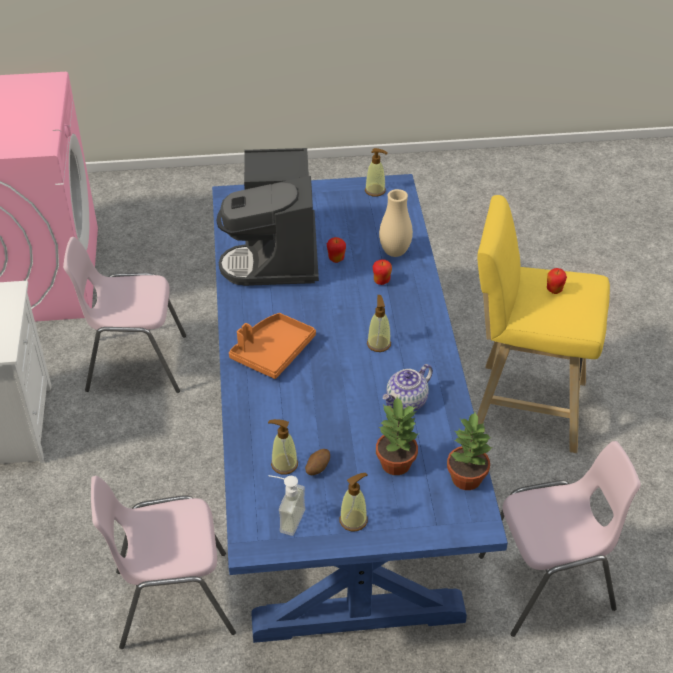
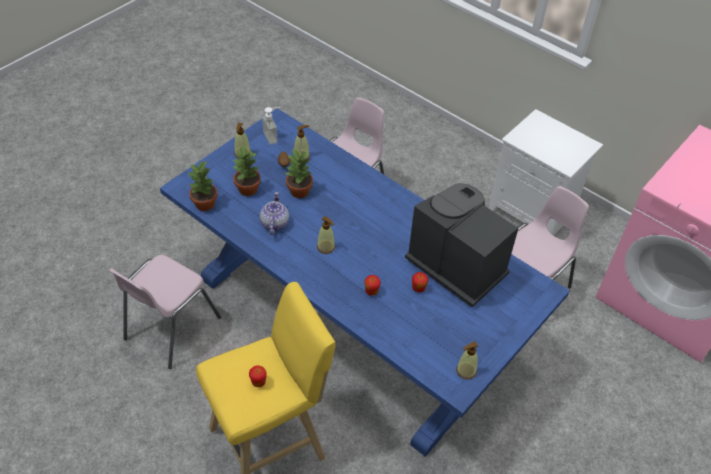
camera: 135 degrees right, 5 degrees up
orange tray [229,313,316,379] -> none
beige vase [379,189,413,257] -> none
none -> potted plant [284,148,313,198]

